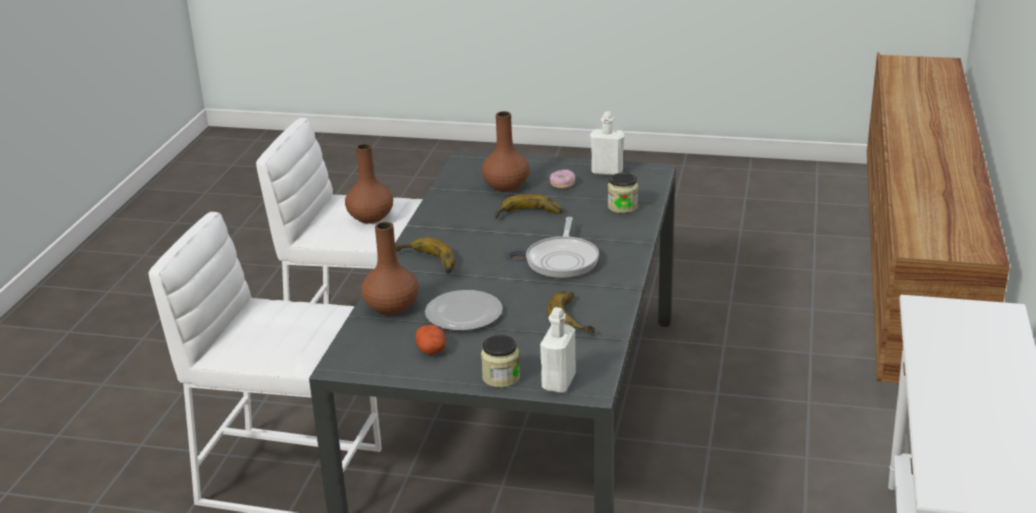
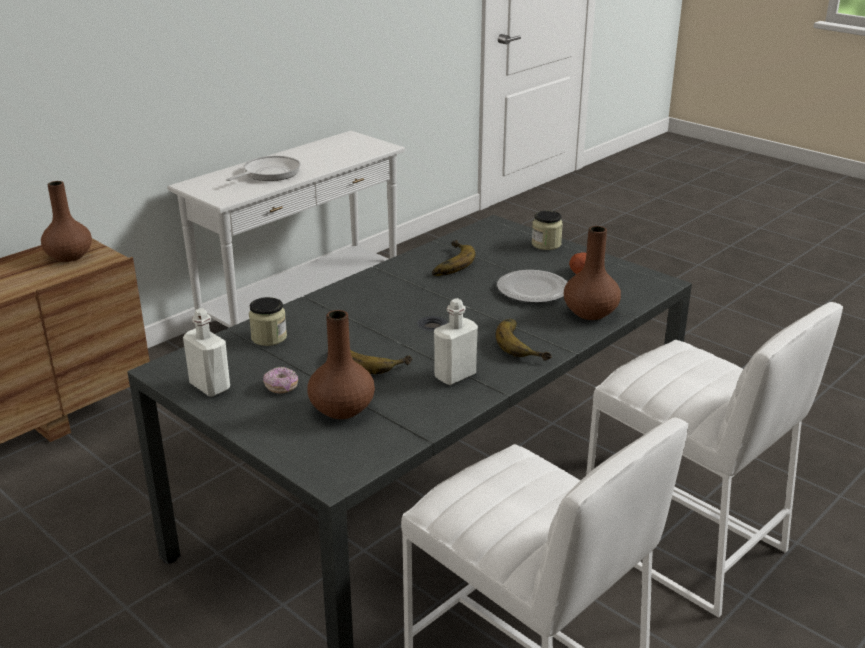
camera: 150 degrees left, 0 degrees up
brown vase [345,144,393,224] -> brown vase moved to [41,181,92,262]
frying pan [526,217,599,278] -> frying pan moved to [226,156,301,181]
white bottle [540,307,576,393] -> white bottle moved to [434,298,478,385]

